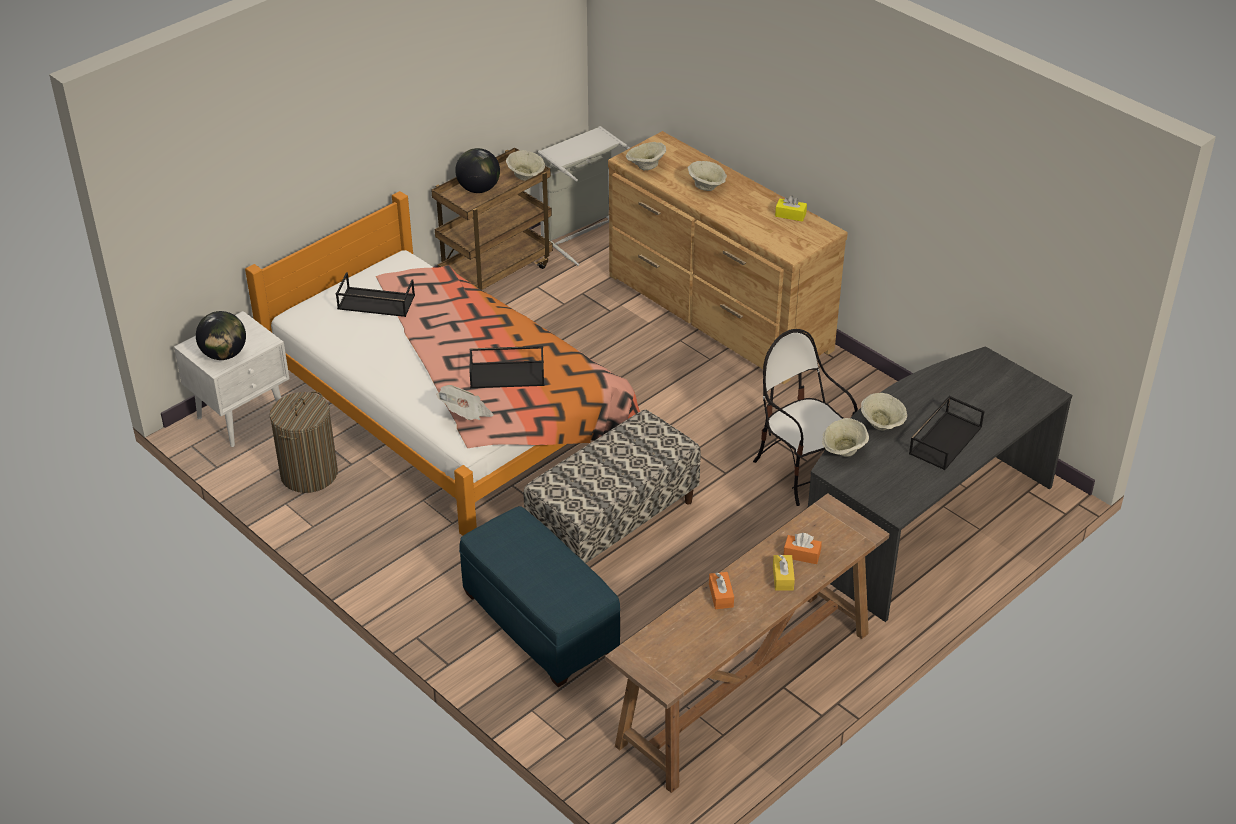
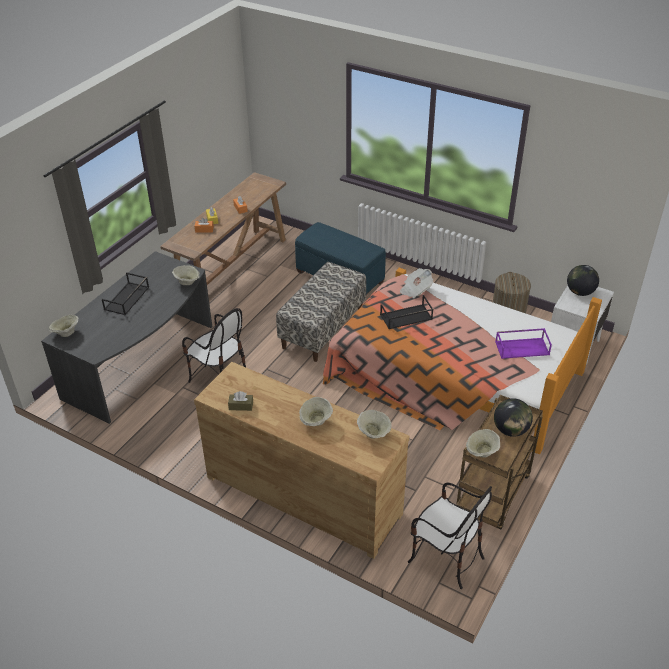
camera: 165 degrees right, 0 degrees up
black tray [336,272,415,317] -> purple tray [495,328,552,359]
grey laundry basket [538,126,630,266] -> chair [408,482,492,589]
yellow tissue box [775,195,807,222] -> brown tissue box [228,391,253,411]
beige bowl [861,393,907,431] -> beige bowl moved to [49,315,78,337]

